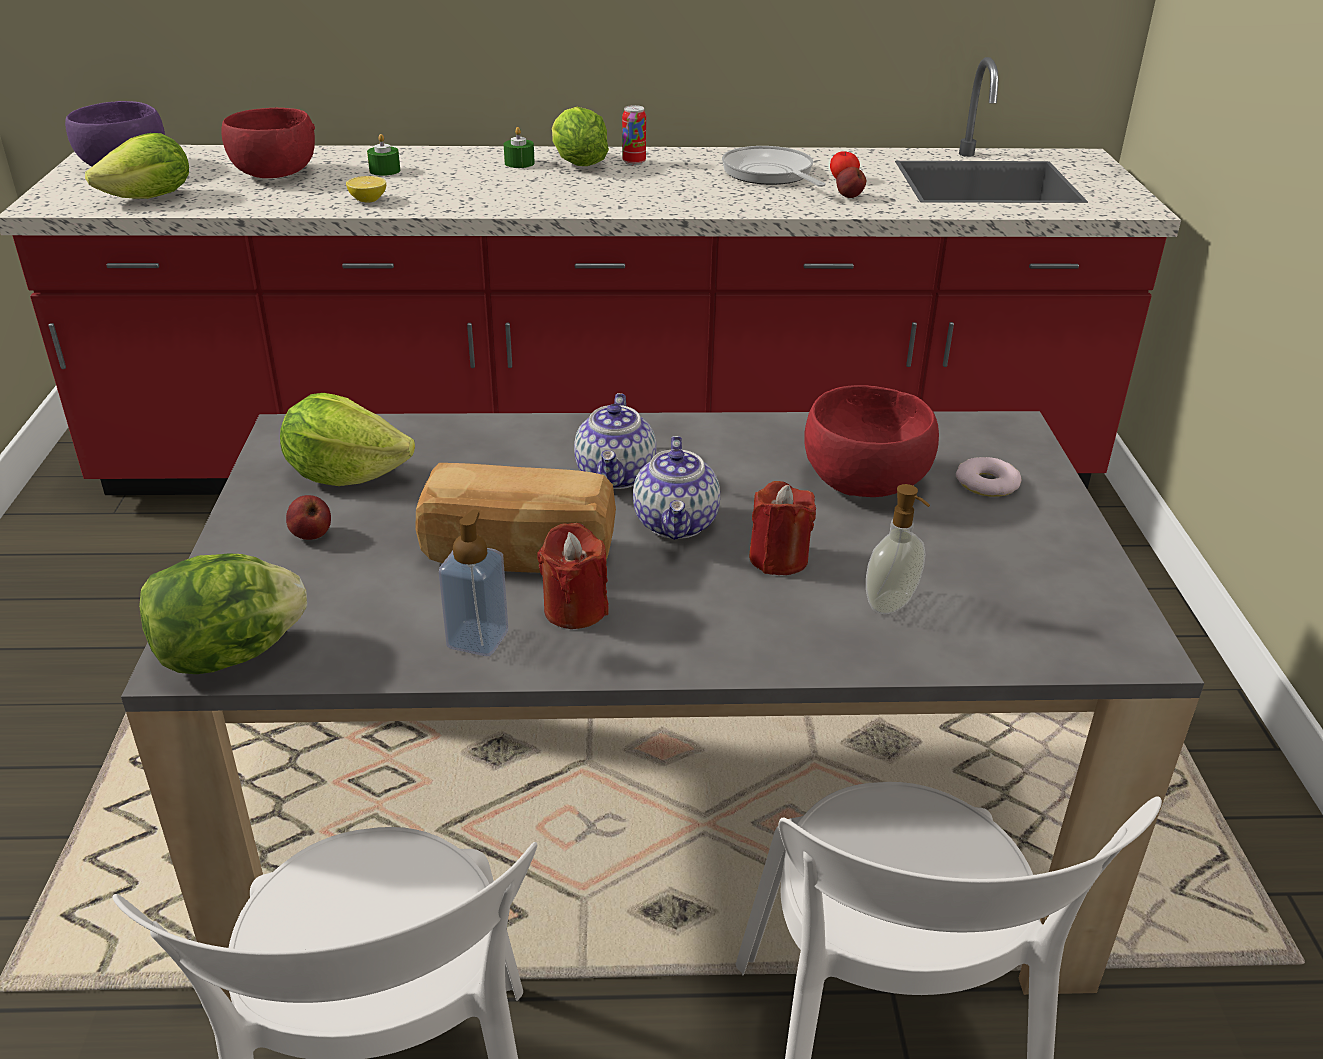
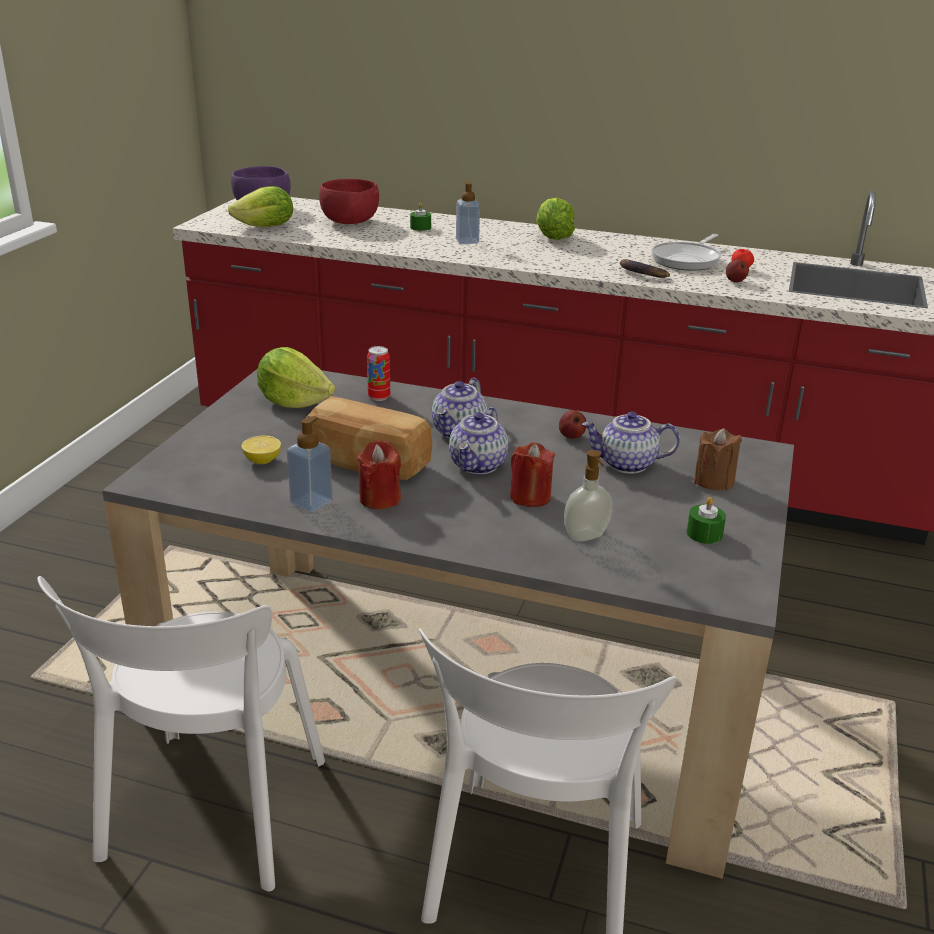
camera: 20 degrees right, 5 degrees down
lettuce [139,553,307,674] -> none
apple [286,495,331,540] -> apple moved to [559,410,586,439]
lemon [346,176,386,202] -> lemon moved to [242,436,281,464]
green candle [504,127,535,168] -> green candle moved to [687,497,726,544]
can [622,105,646,165] -> can moved to [367,346,390,401]
frying pan [722,146,826,187] -> frying pan turned 135 degrees counterclockwise [651,234,721,271]
red bowl [804,385,939,497] -> teapot [582,411,680,474]
donut [956,457,1021,497] -> brown candle [694,428,742,491]
none -> soap dispenser [456,181,480,244]
none -> banana [620,259,670,278]

